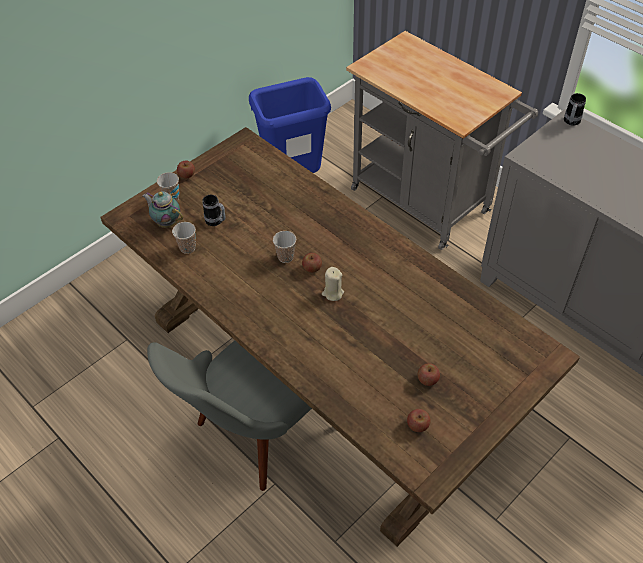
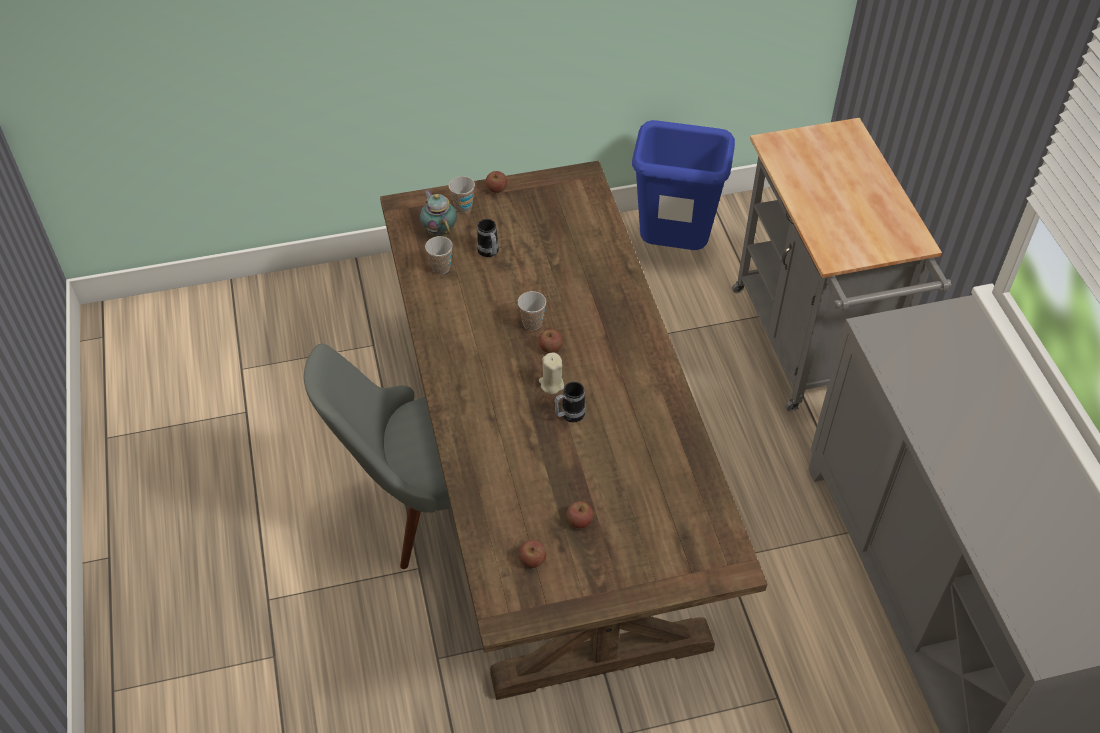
camera: 30 degrees right, 0 degrees up
mug [564,93,586,126] -> mug moved to [554,382,586,422]

